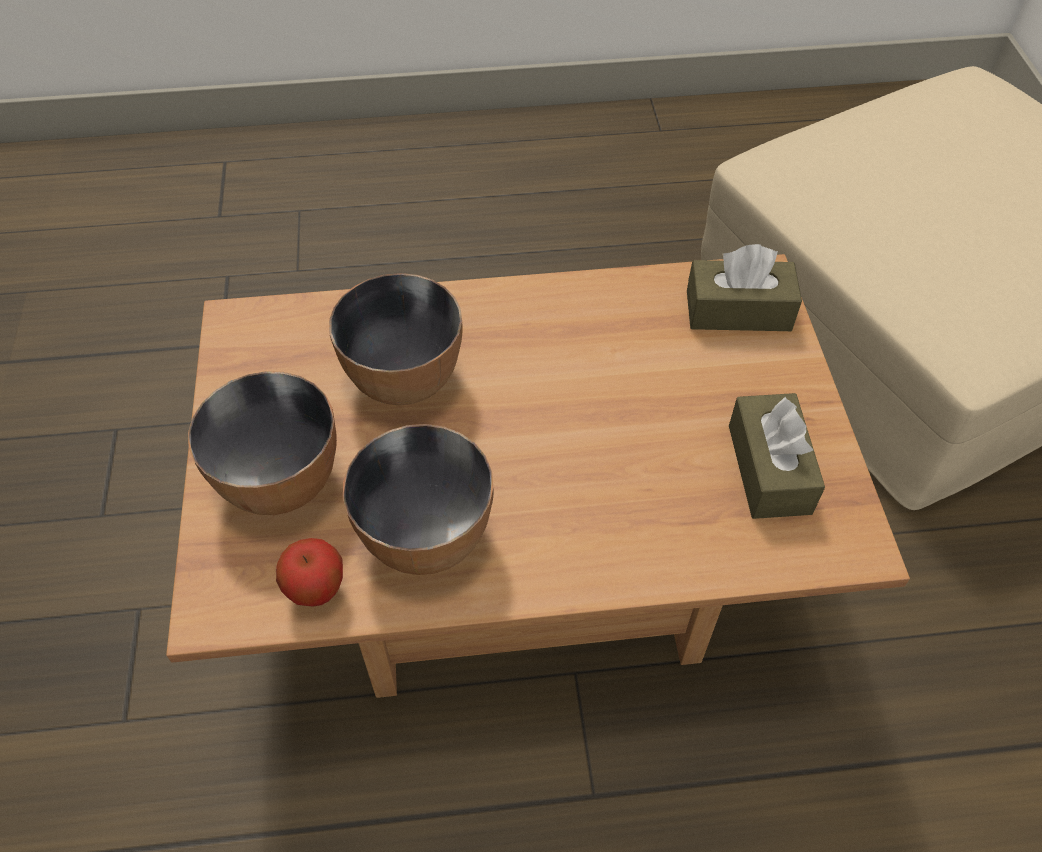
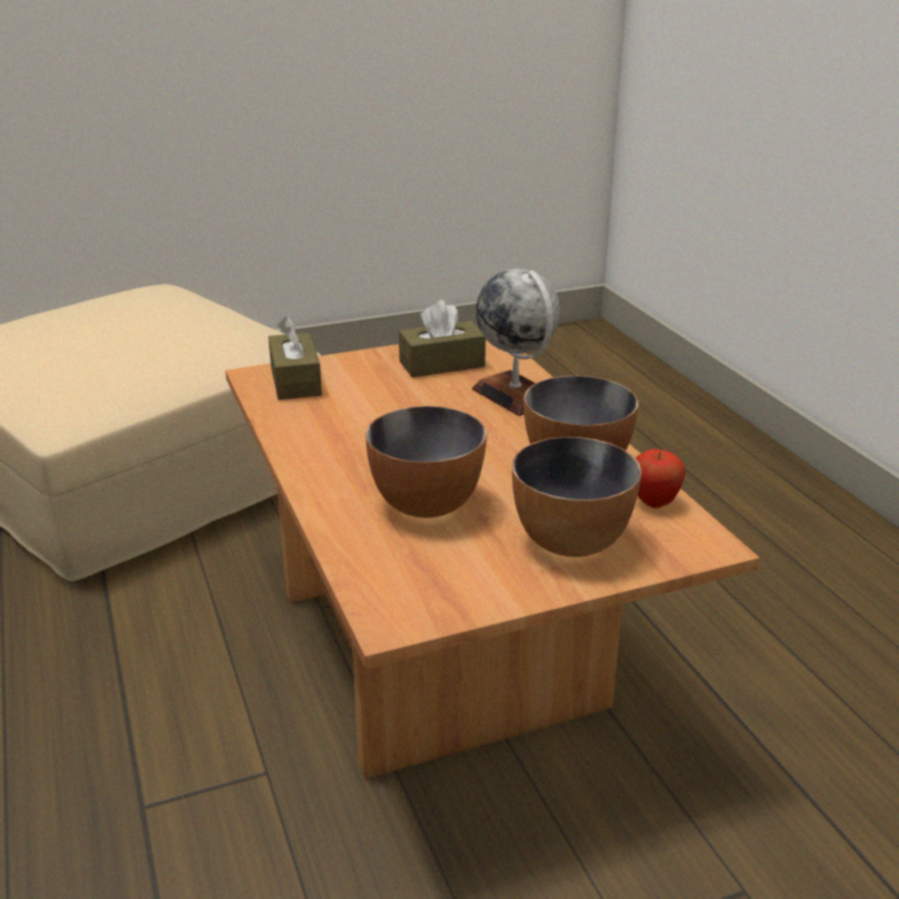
camera: 105 degrees left, 25 degrees down
none -> globe [472,269,560,416]

